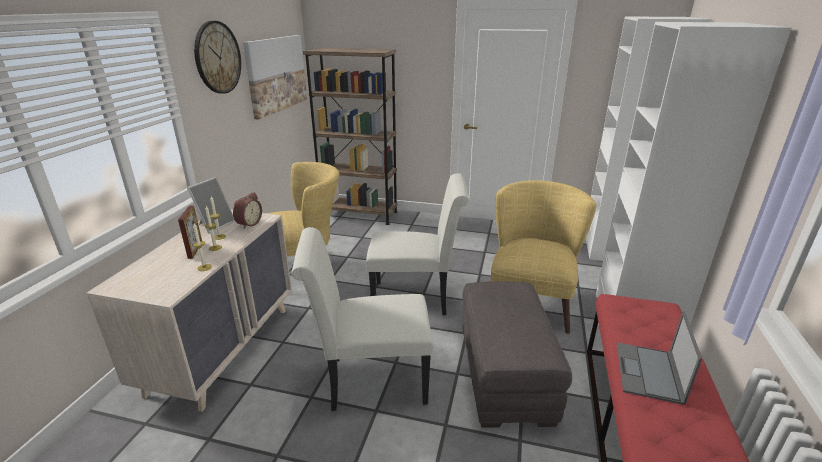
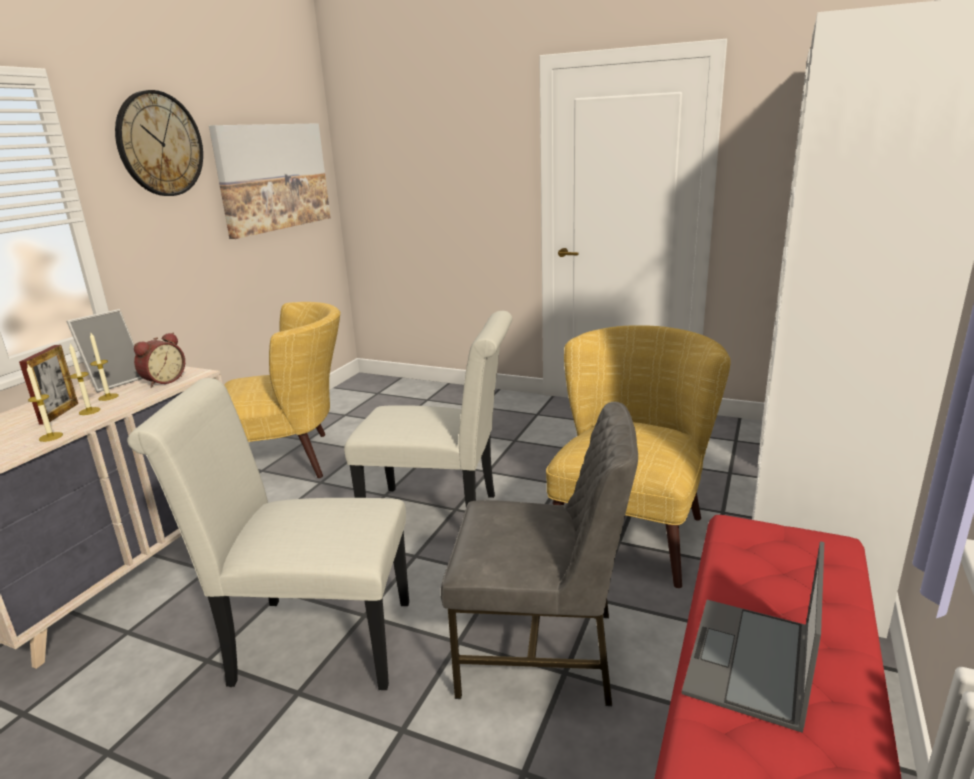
camera: 10 degrees right, 5 degrees down
brown bookcase [303,48,398,225] -> none
grey ottoman [462,281,572,428] -> grey chair [441,402,638,706]

